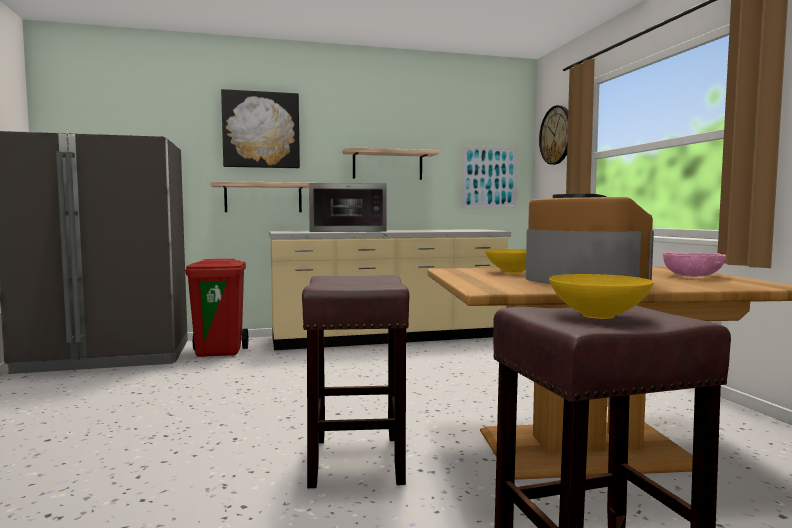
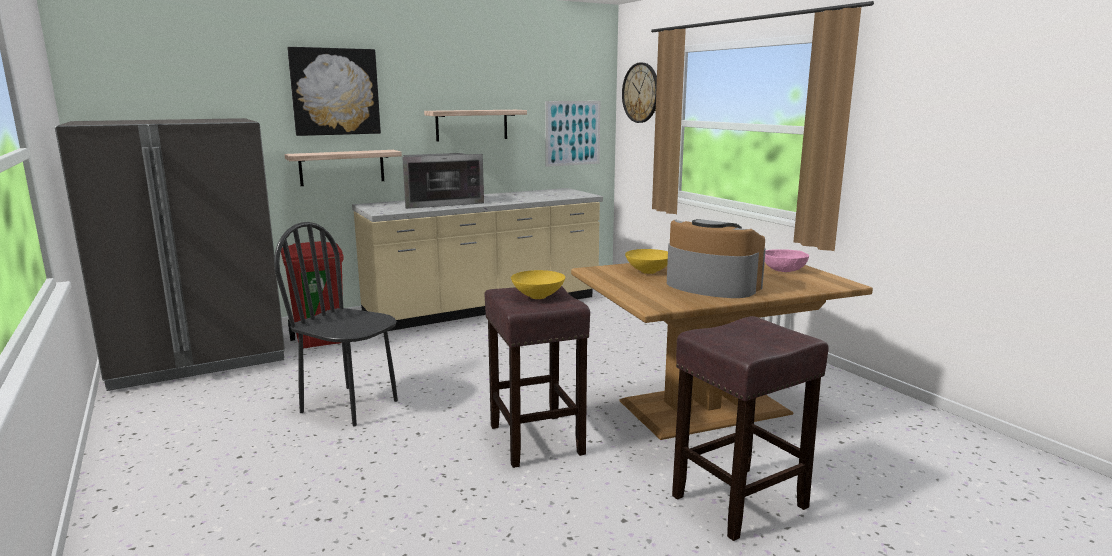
camera: 15 degrees left, 10 degrees up
yellow bowl [549,274,654,319] -> yellow bowl moved to [511,270,565,299]
none -> black chair [274,222,398,427]

